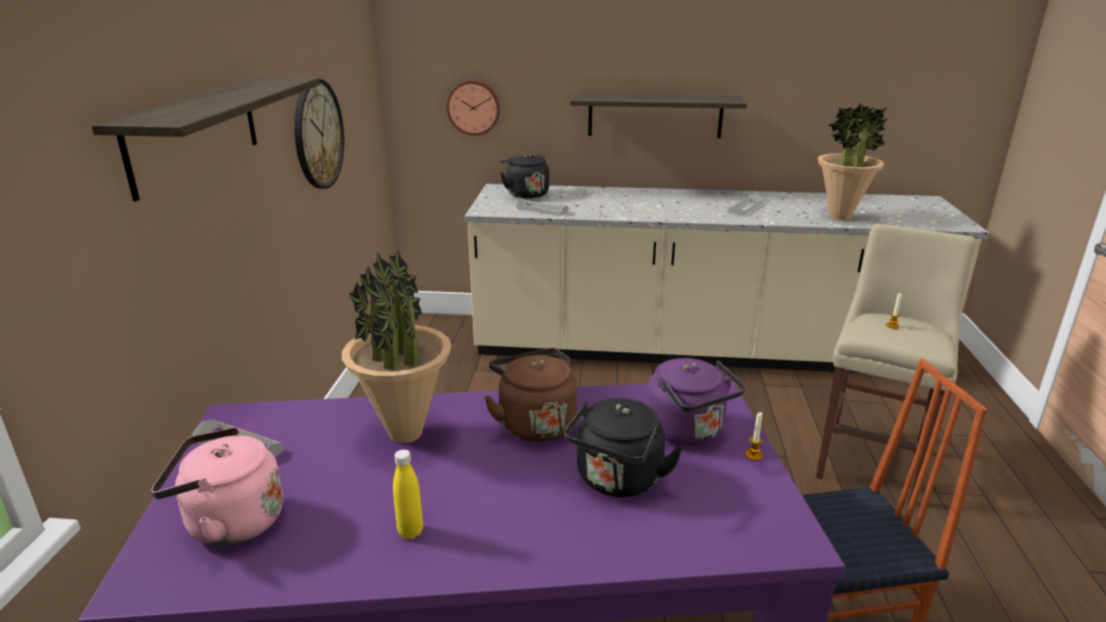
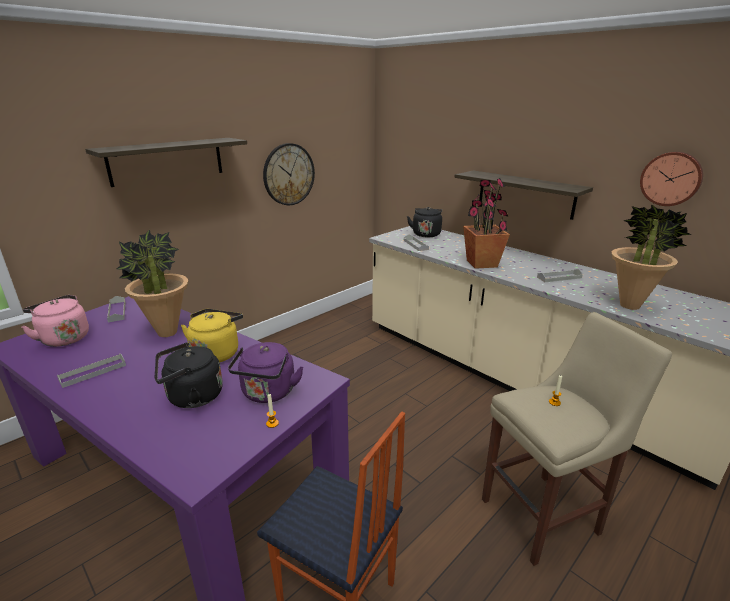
camera: 40 degrees right, 0 degrees up
yellow bottle [393,449,423,539] -> grey tray [57,354,126,388]
wall clock [447,80,500,136] -> wall clock moved to [640,152,703,206]
brown kettle [484,348,577,442] -> yellow kettle [181,309,243,363]
none -> potted plant [463,178,510,269]

